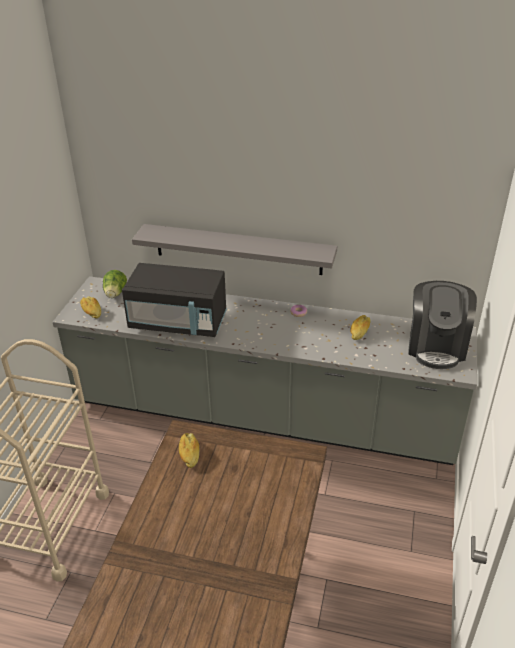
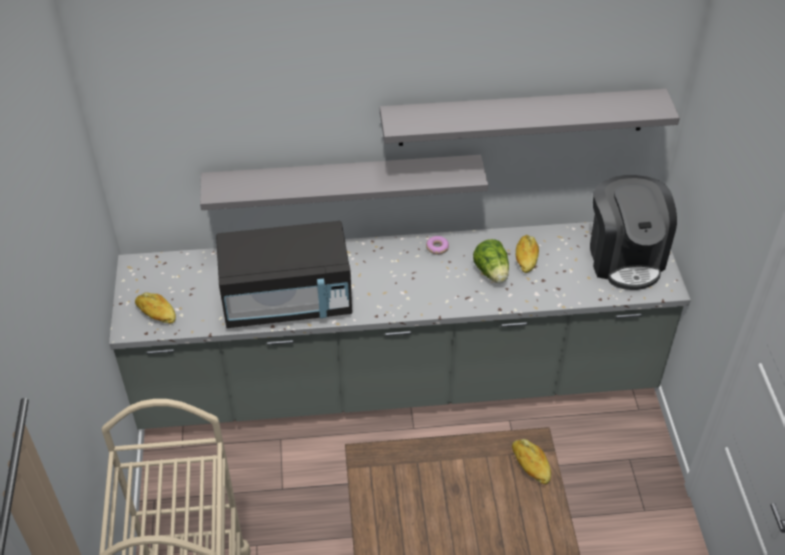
camera: 20 degrees left, 10 degrees up
lettuce [103,270,127,298] -> lettuce moved to [473,239,509,283]
bread [179,433,199,468] -> bread moved to [512,439,551,484]
none -> grey shelf [380,89,680,146]

